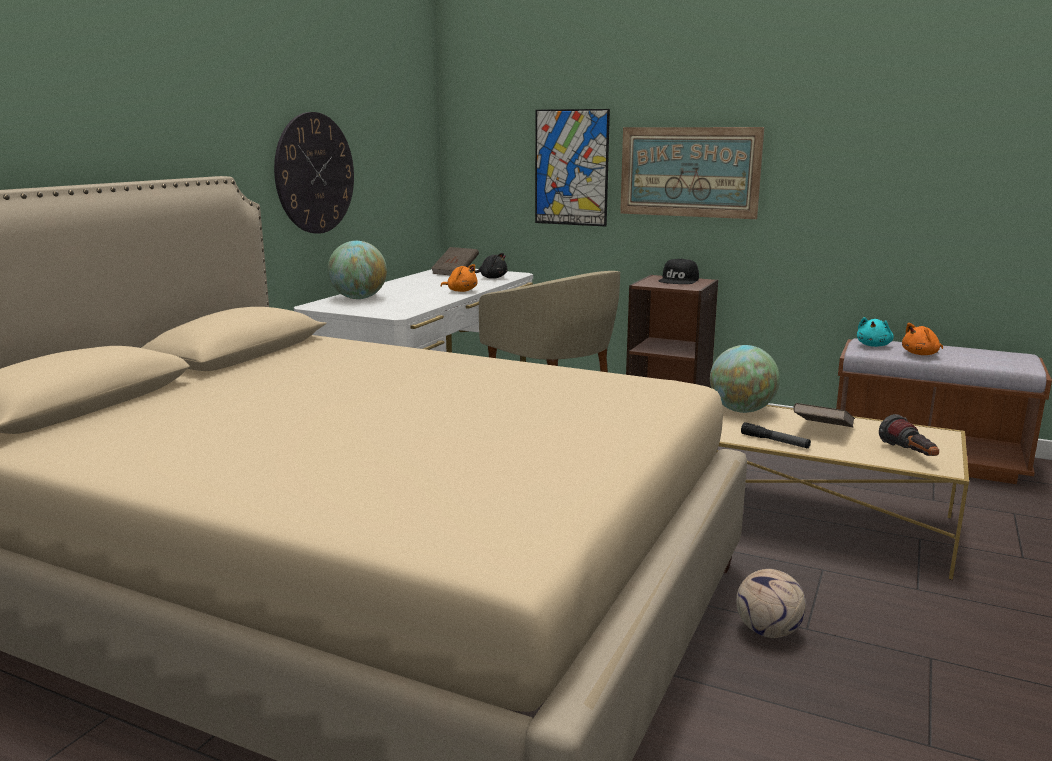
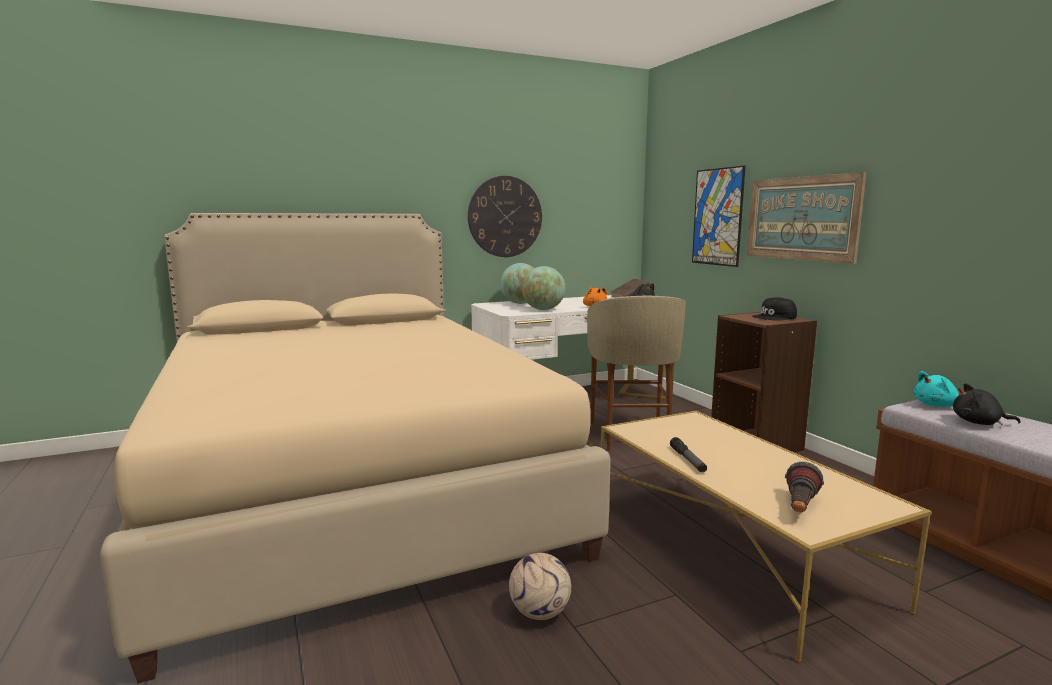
camera: 40 degrees right, 5 degrees down
globe [710,345,780,413] -> globe moved to [522,266,565,310]
brown book [793,403,855,427] -> none
orange plush toy [902,323,943,355] -> black plush toy [953,383,1021,426]

